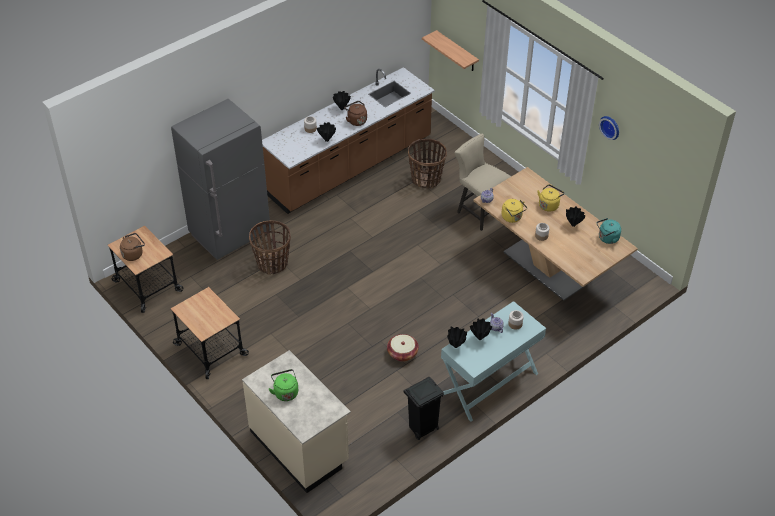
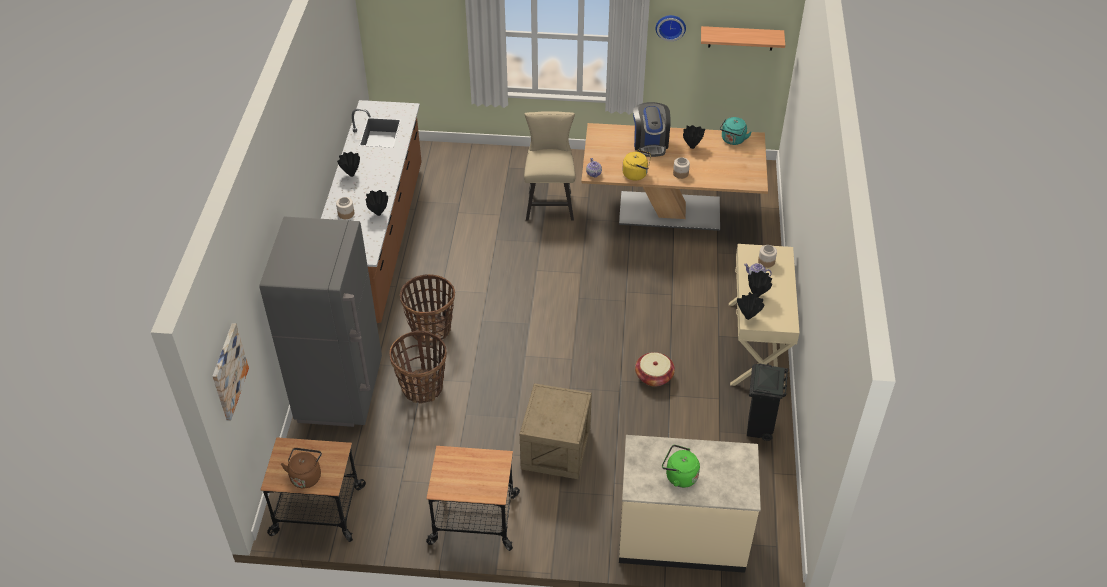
camera: 45 degrees left, 0 degrees up
brown kettle [344,101,367,126] -> none
basket [408,139,447,189] -> basket moved to [400,274,455,343]
shelf [422,30,479,71] -> shelf moved to [701,26,785,51]
turquoise console table [441,301,546,421] -> beige console table [729,244,800,389]
beige chair [454,133,511,231] -> beige chair turned 90 degrees clockwise [524,111,576,221]
yellow kettle [537,184,564,212] -> coffee machine [633,102,670,157]
none -> picture [212,323,249,421]
none -> crate [520,383,592,479]

